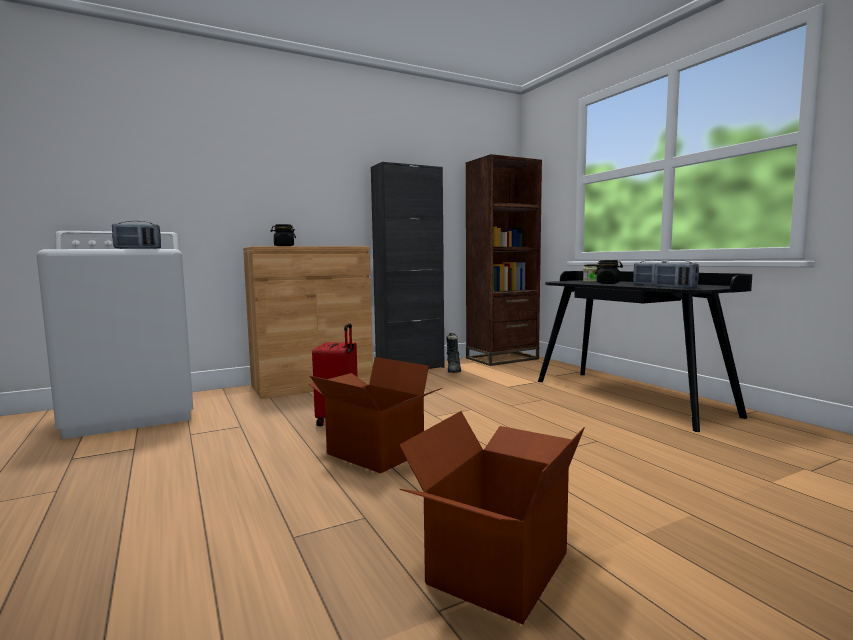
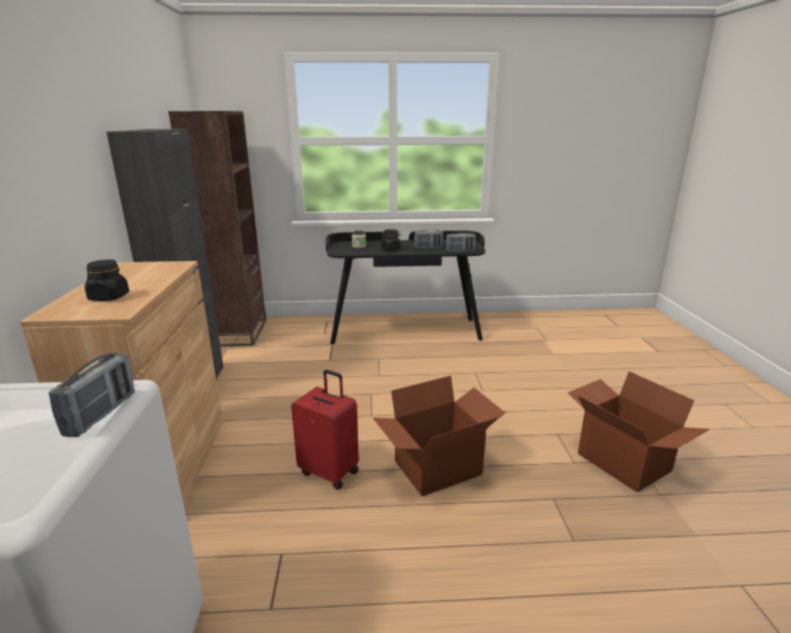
camera: 65 degrees left, 15 degrees up
black boot [446,333,461,373] -> none

